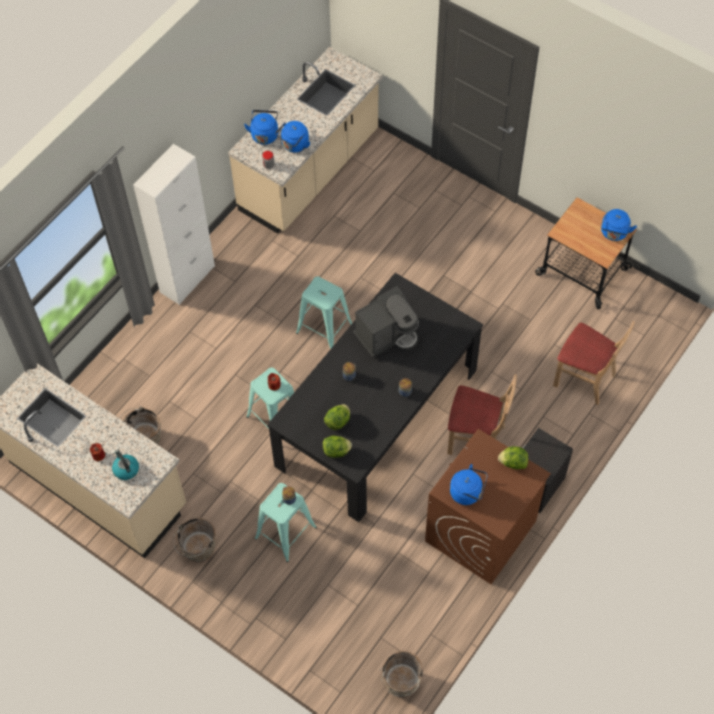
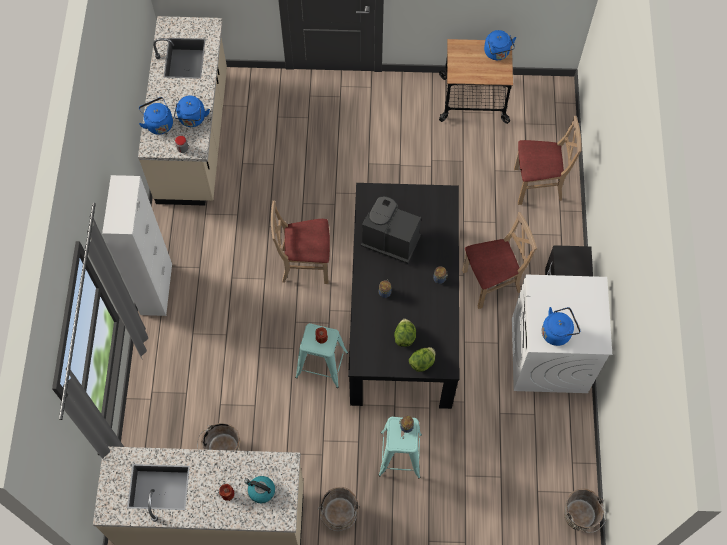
camera: 35 degrees left, 5 degrees up
turquoise stool [296,276,352,349] -> beige chair [271,201,330,284]
coffee machine [353,286,419,358] -> coffee machine turned 90 degrees counterclockwise [361,196,421,264]
brown washing machine [425,429,551,584] -> white washing machine [512,275,612,393]
lettuce [498,446,528,469] -> none

